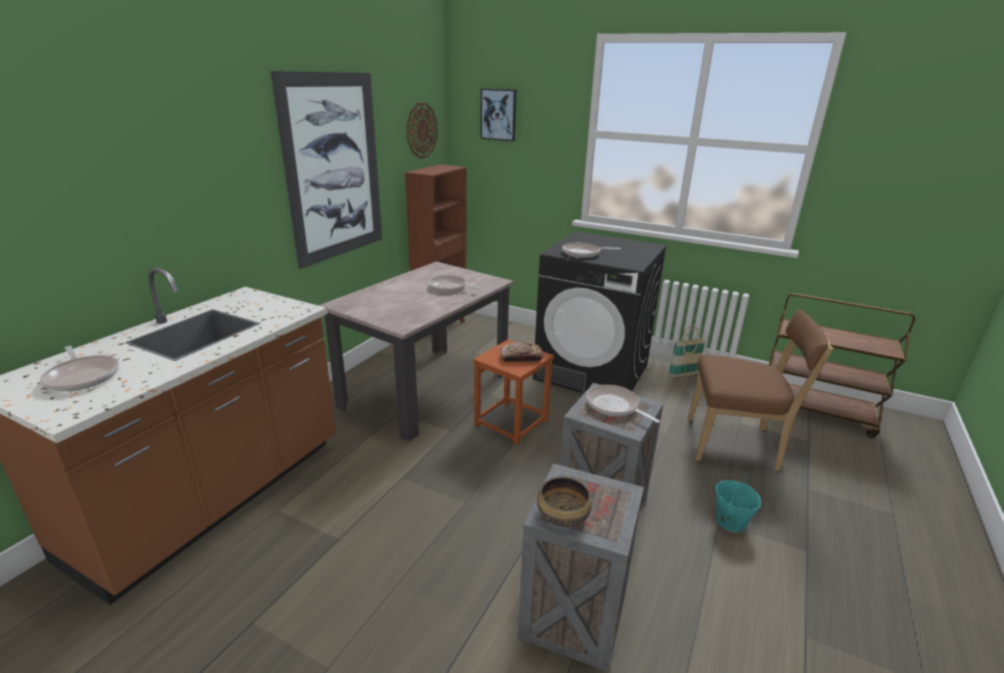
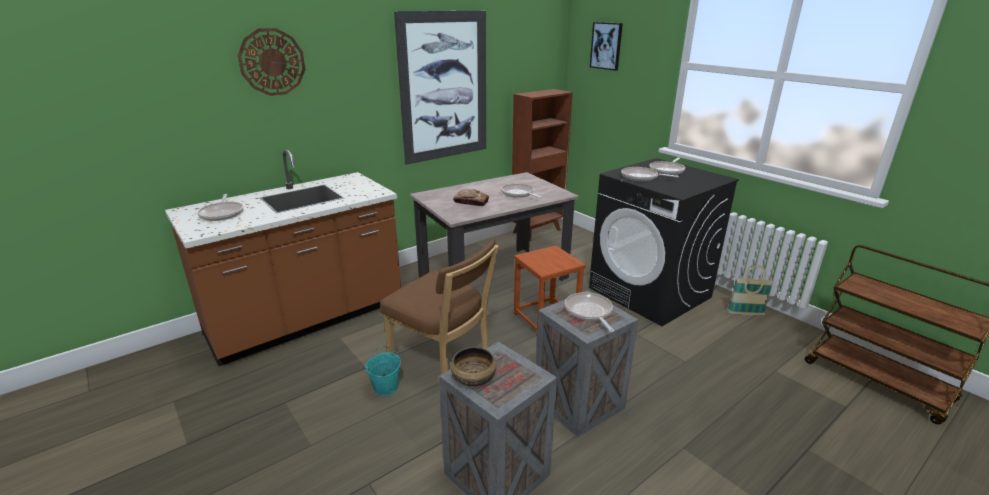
camera: 25 degrees right, 0 degrees up
wall clock [407,103,438,159] -> wall clock moved to [238,28,305,96]
bread [501,341,543,362] -> bread moved to [453,189,489,206]
brown chair [688,310,833,471] -> brown chair moved to [380,240,499,375]
turquoise bucket [715,474,761,532] -> turquoise bucket moved to [365,346,401,396]
none -> frying pan [650,158,685,175]

